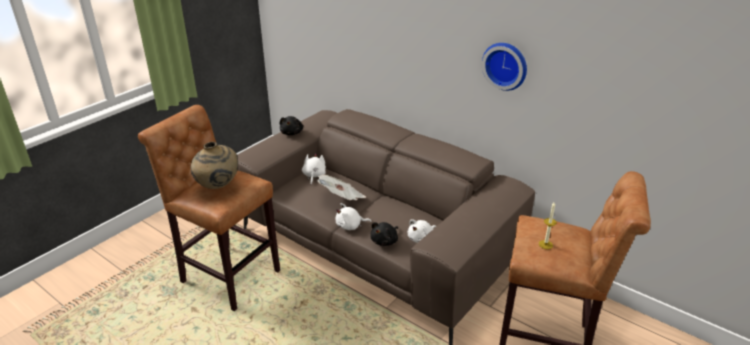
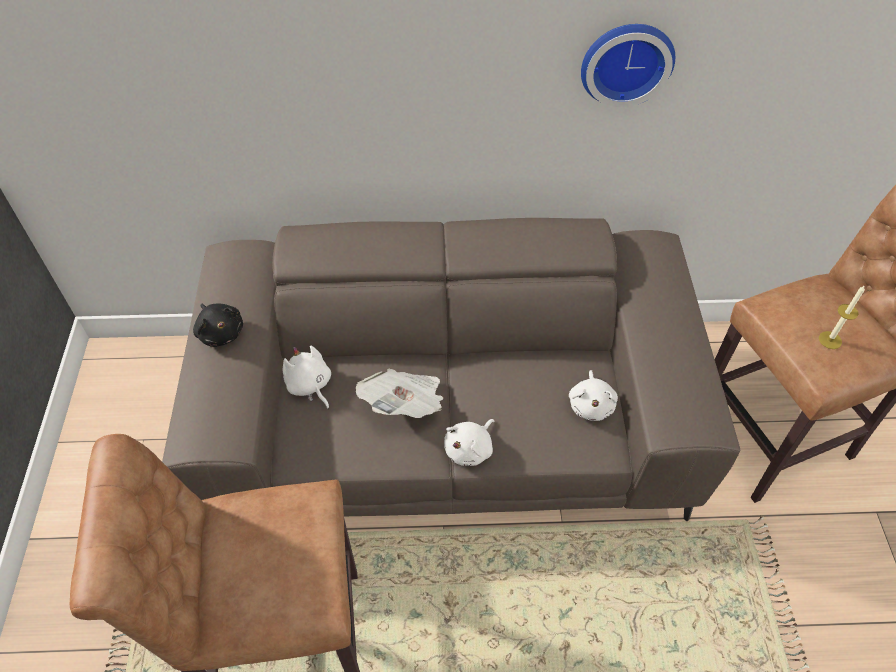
camera: 40 degrees left, 20 degrees up
beige vase [191,142,238,189] -> none
black plush toy [370,222,398,246] -> none

